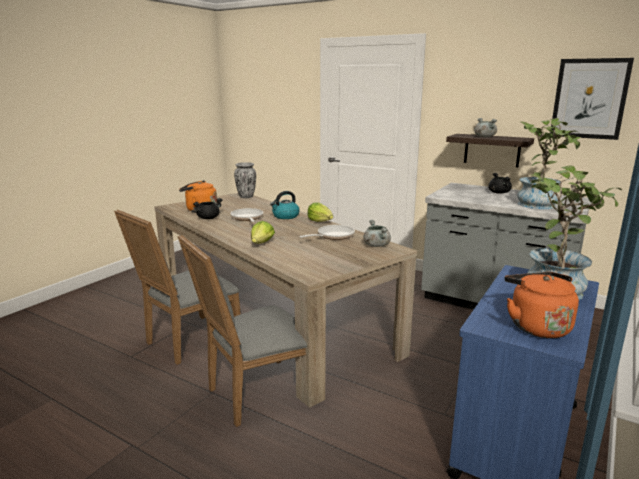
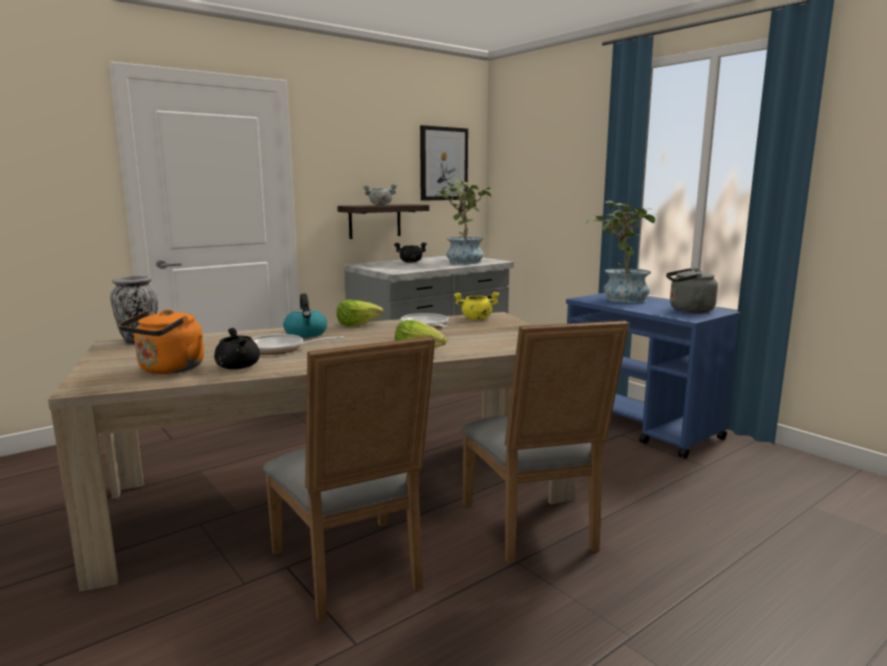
camera: 70 degrees left, 5 degrees down
grey cooking pot [364,220,391,247] -> yellow cooking pot [453,292,500,320]
orange kettle [505,272,579,338] -> grey kettle [666,268,718,313]

